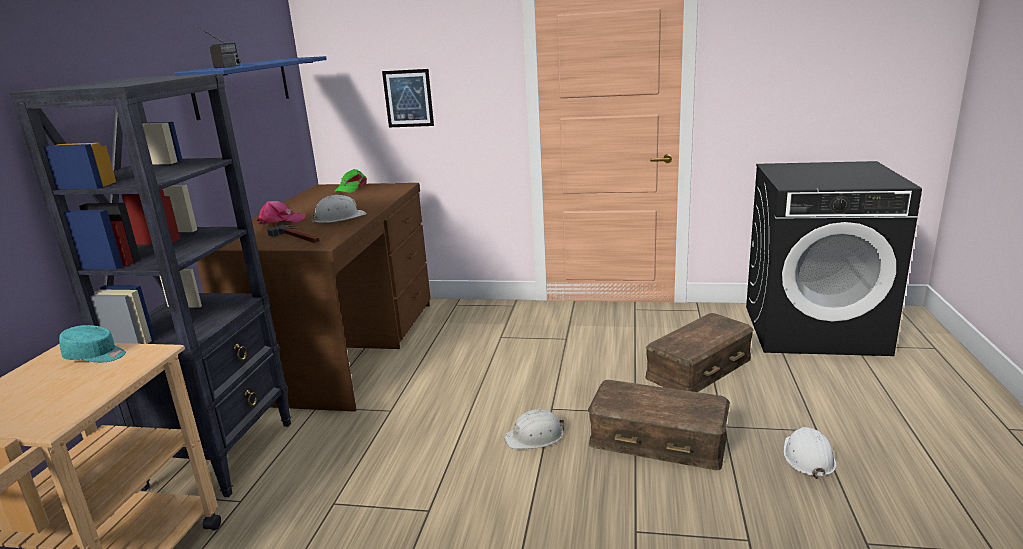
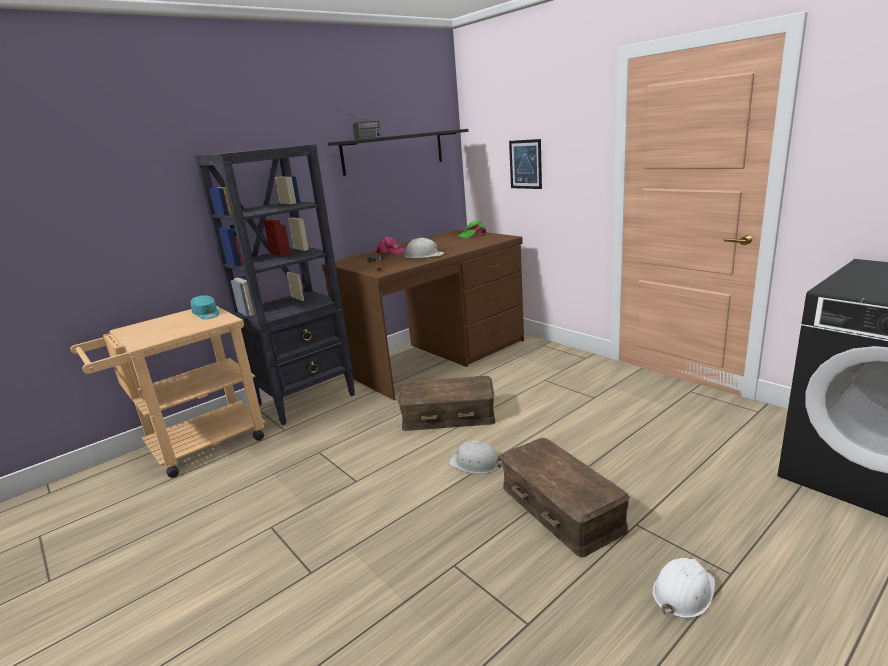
camera: 40 degrees right, 0 degrees up
blue shelf [175,56,327,120] -> black shelf [328,129,468,176]
brown storage box [646,313,754,392] -> brown storage box moved to [398,376,496,431]

